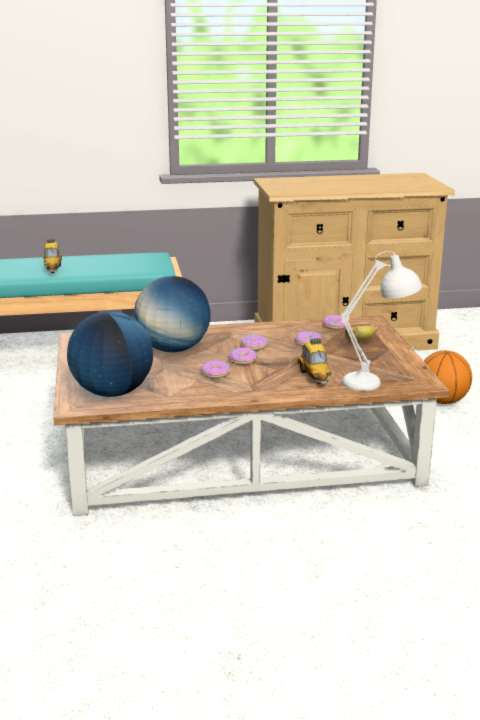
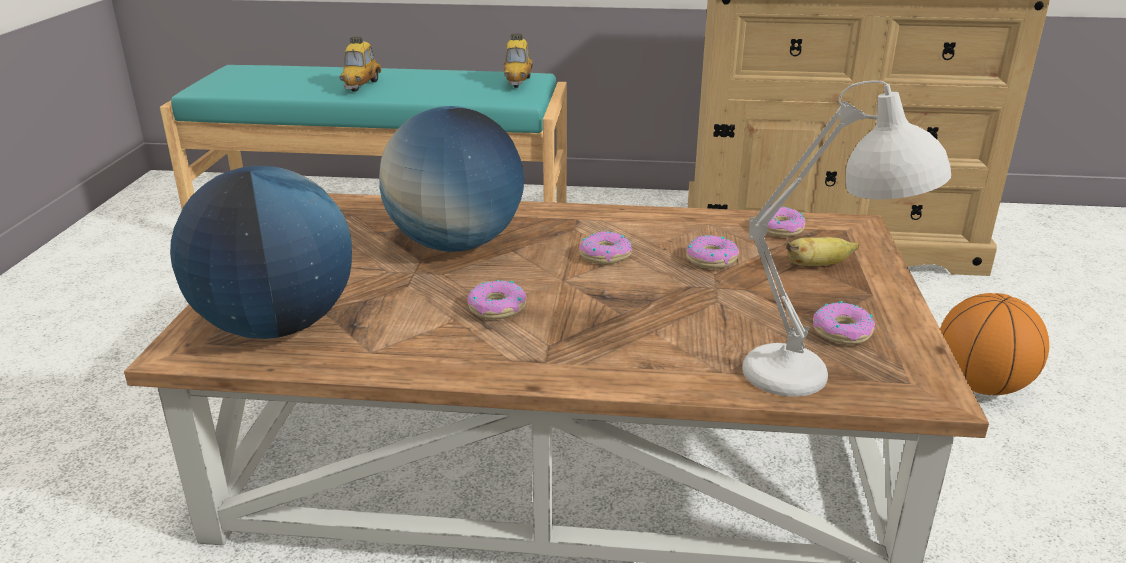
camera: 15 degrees right, 5 degrees up
donut [229,347,257,365] -> donut moved to [813,301,875,345]
toy car [297,338,331,384] -> toy car moved to [504,33,533,88]

